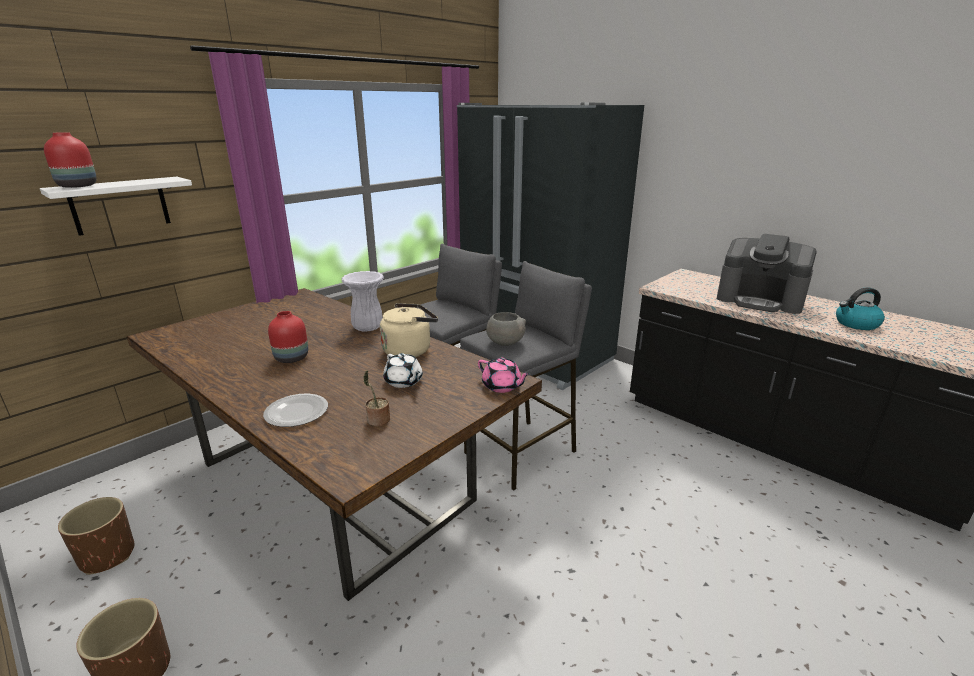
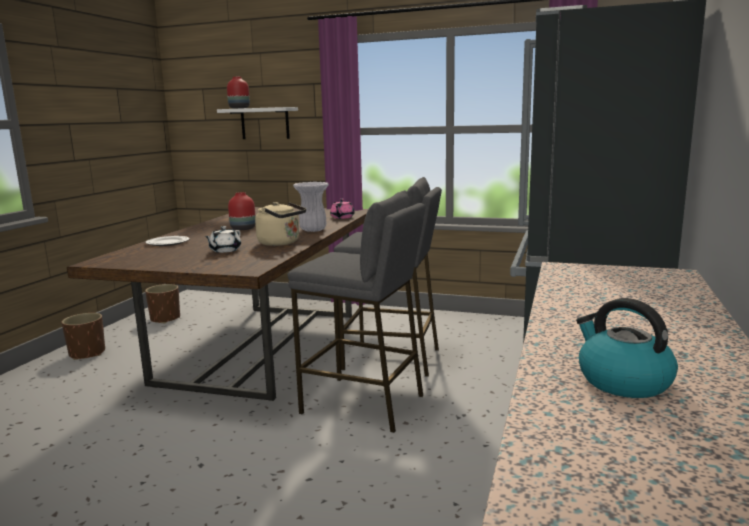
camera: 65 degrees right, 10 degrees down
potted plant [364,370,390,426] -> none
pink teapot [478,358,531,393] -> pink teapot moved to [330,199,355,219]
grey bowl [486,312,526,346] -> none
coffee machine [717,234,817,314] -> none

